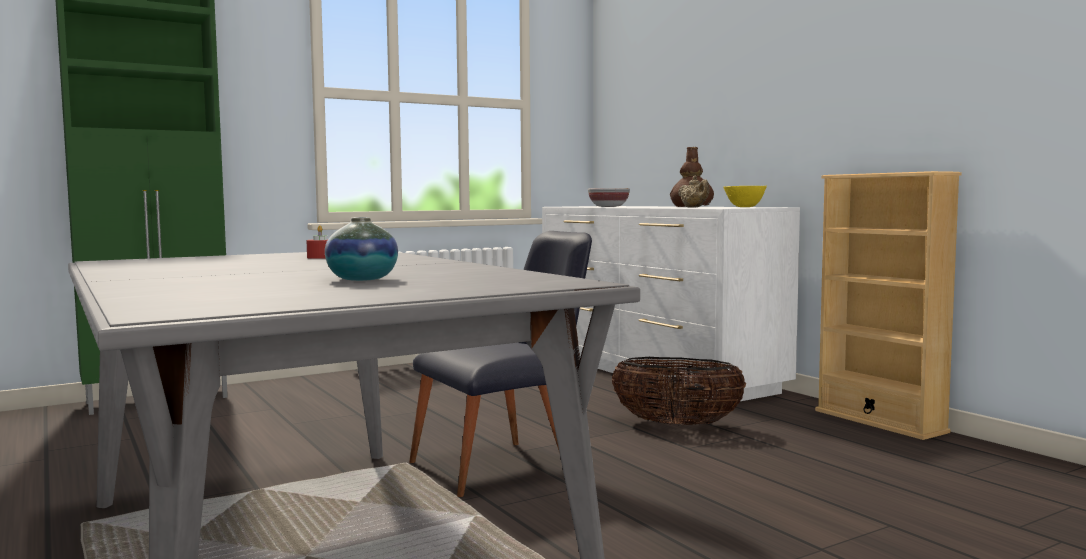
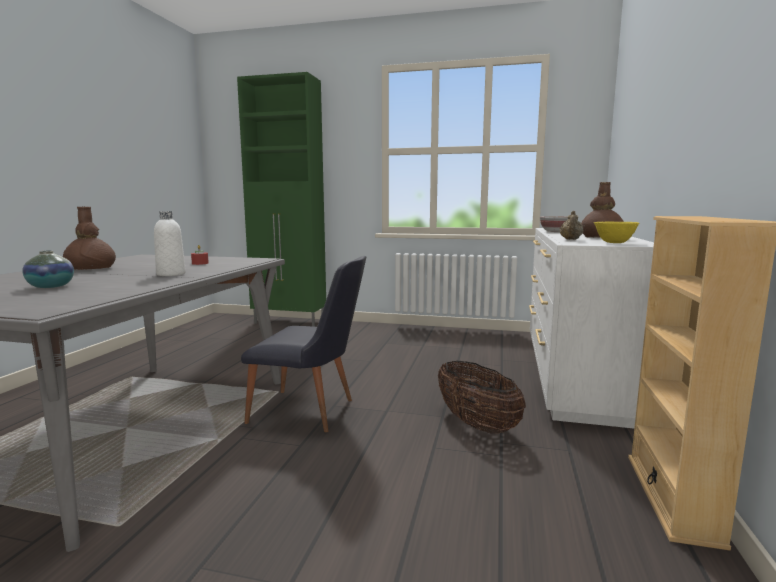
camera: 45 degrees right, 5 degrees up
none -> brown vase [63,207,116,270]
none -> white bottle [154,211,186,276]

